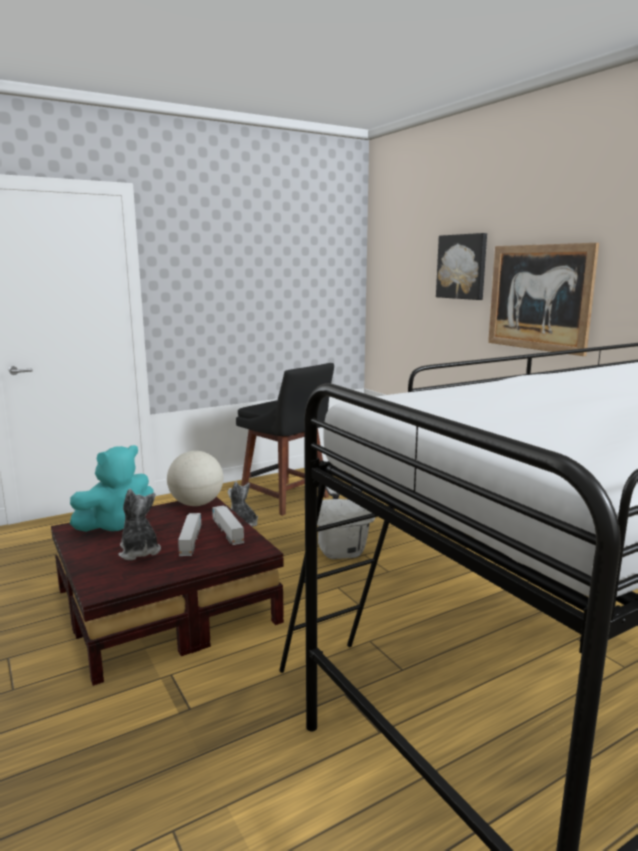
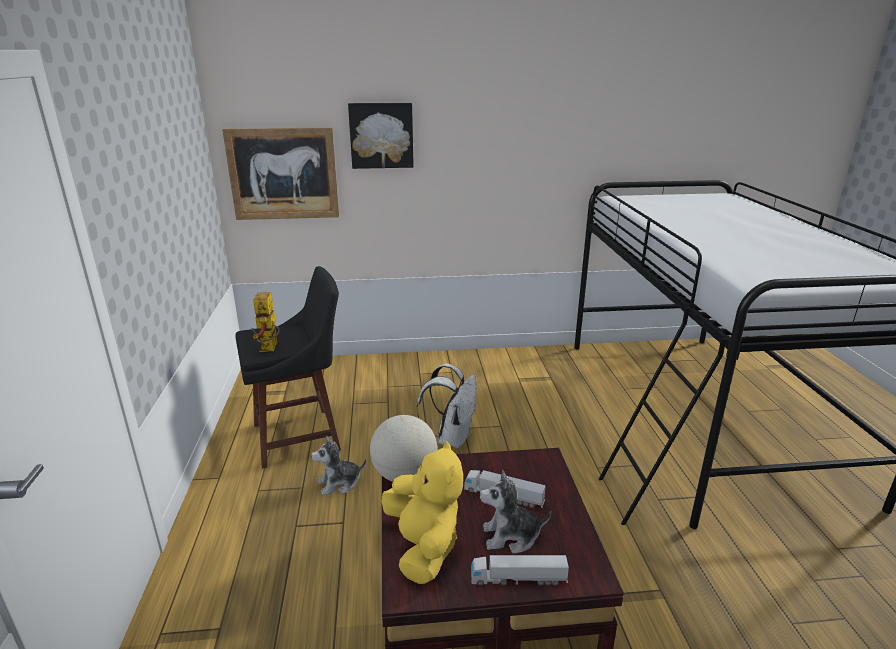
camera: 65 degrees left, 10 degrees up
turquoise plush toy [70,445,154,532] -> yellow plush toy [382,441,463,584]
toy truck [212,506,244,545] -> toy truck moved to [471,555,569,585]
picture [488,243,599,356] -> picture moved to [222,127,339,220]
none -> toy robot [251,292,280,352]

